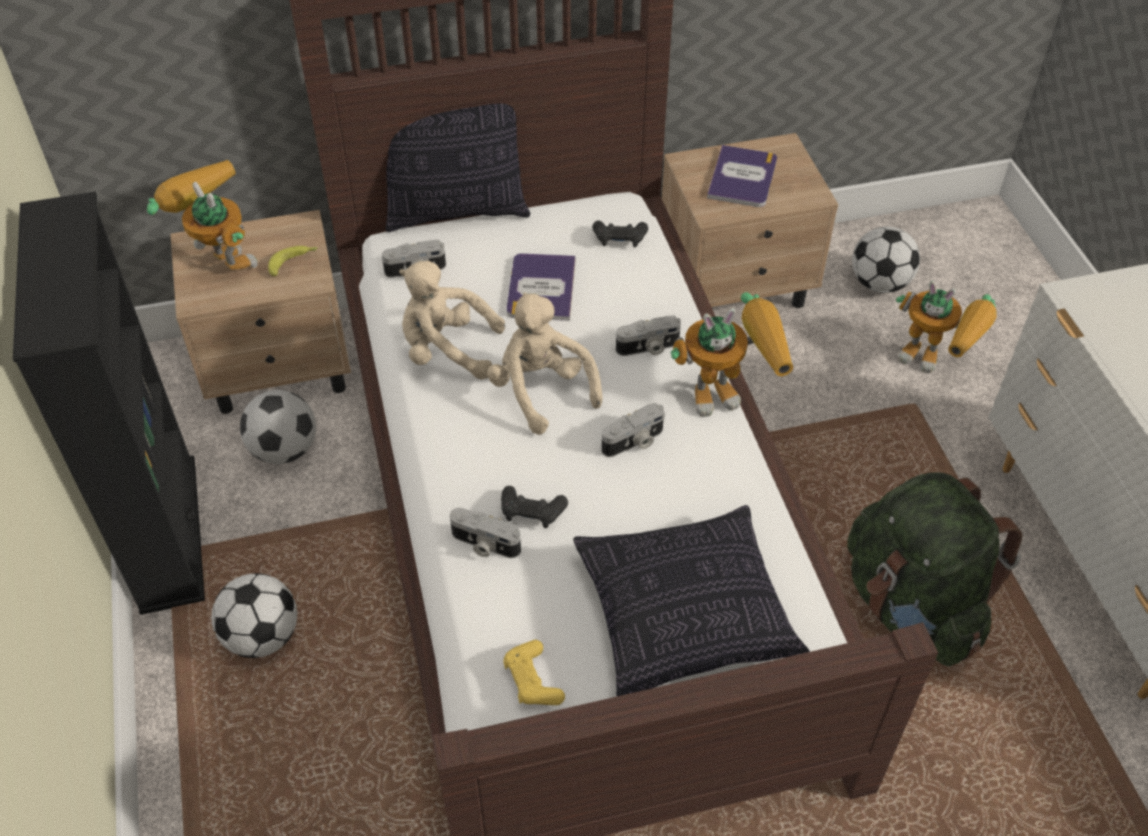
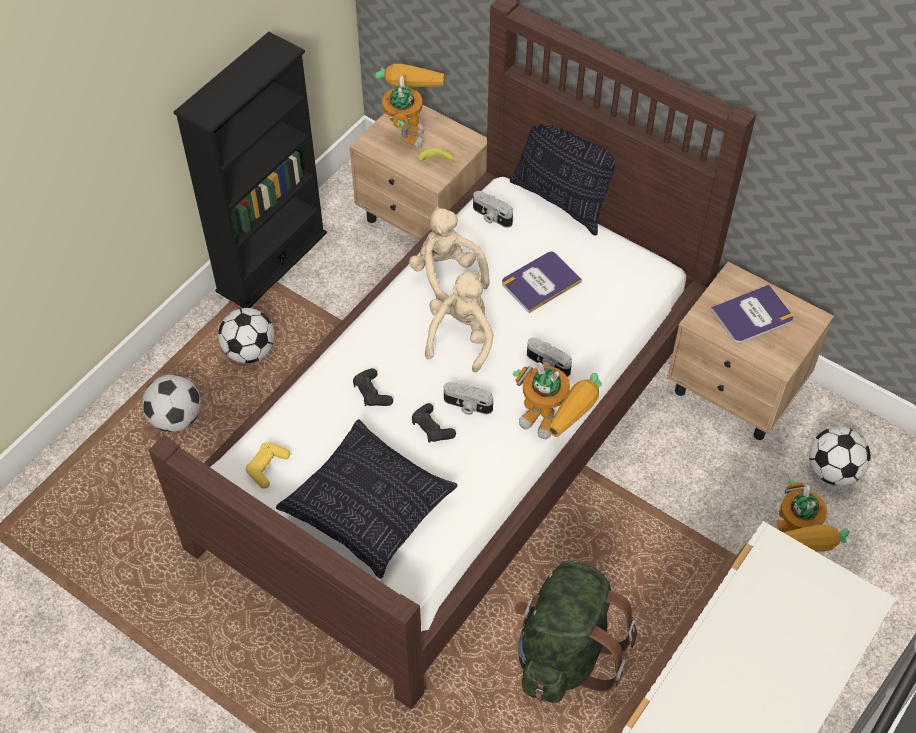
camera: 50 degrees right, 5 degrees up
football [240,390,316,464] -> football moved to [142,374,201,432]
camera [450,508,521,558] -> none
black game controller [592,220,648,247] -> black game controller moved to [412,403,456,443]

